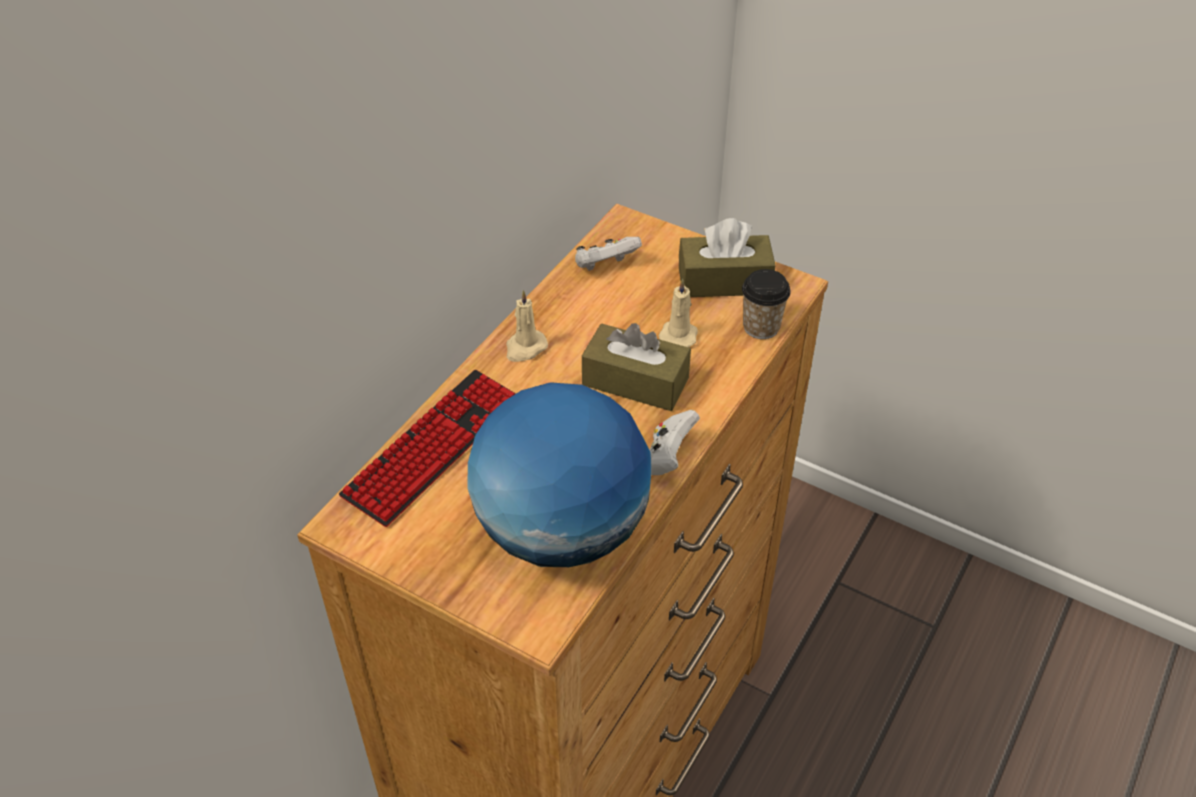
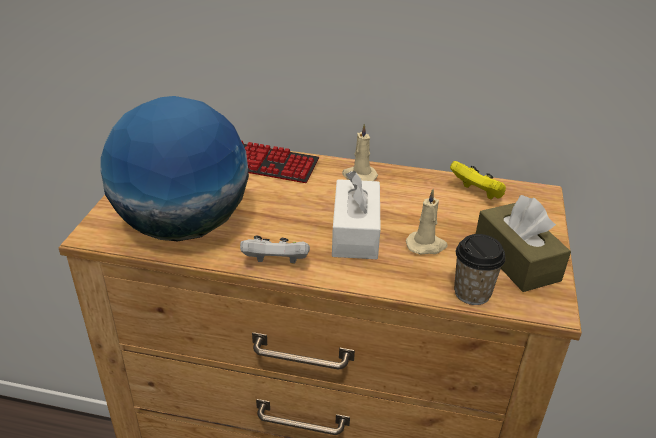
camera: 70 degrees right, 10 degrees down
white game controller [575,237,642,271] -> yellow game controller [450,161,506,199]
brown tissue box [582,323,691,411] -> white tissue box [332,171,381,259]

